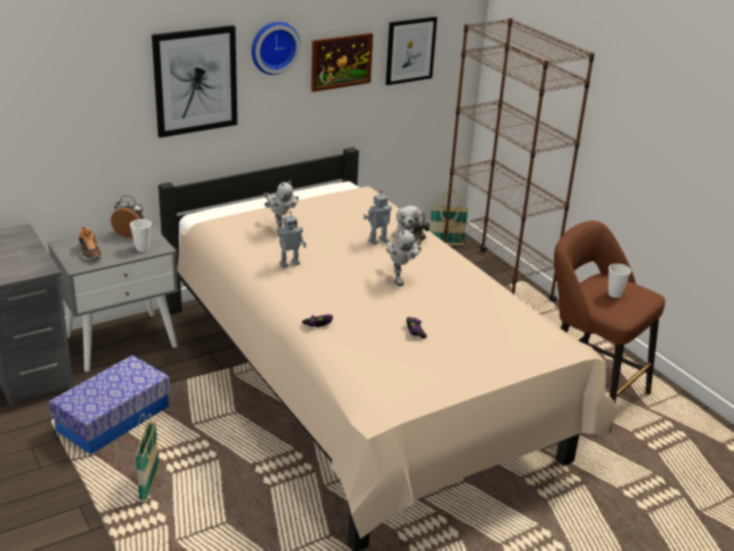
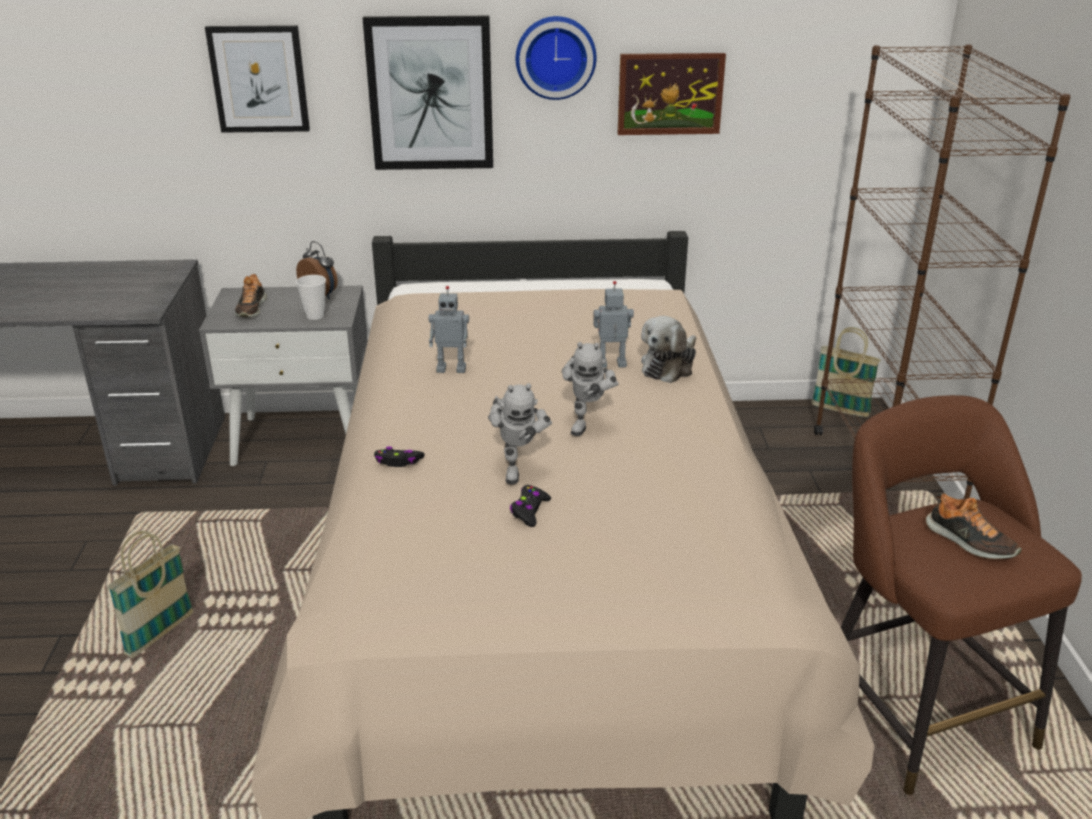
camera: 30 degrees right, 0 degrees up
storage box [49,355,170,454] -> none
toy robot [264,180,299,231] -> toy robot moved to [488,383,552,484]
picture [386,17,437,85] -> picture moved to [205,25,310,133]
cup [608,264,631,298] -> shoe [926,493,1022,559]

